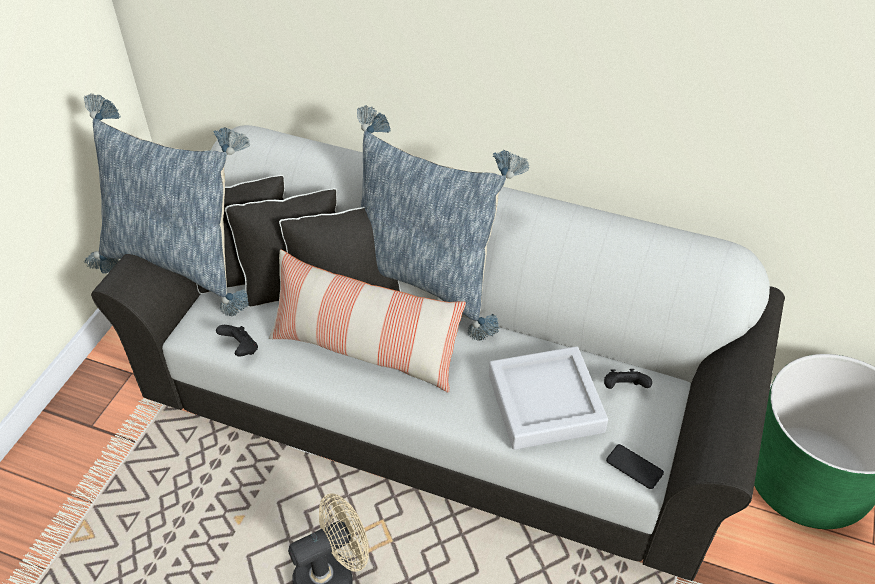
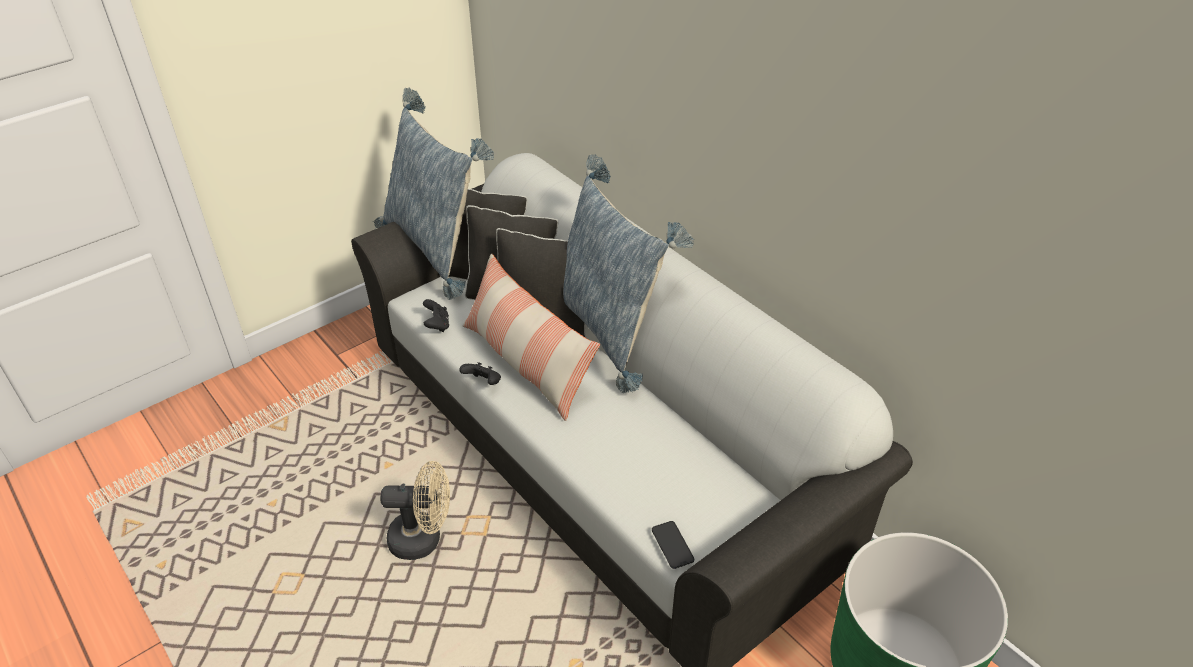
camera: 30 degrees right, 5 degrees down
grey tray [489,346,608,450] -> none
black game controller [604,369,652,389] -> black game controller moved to [459,362,501,385]

